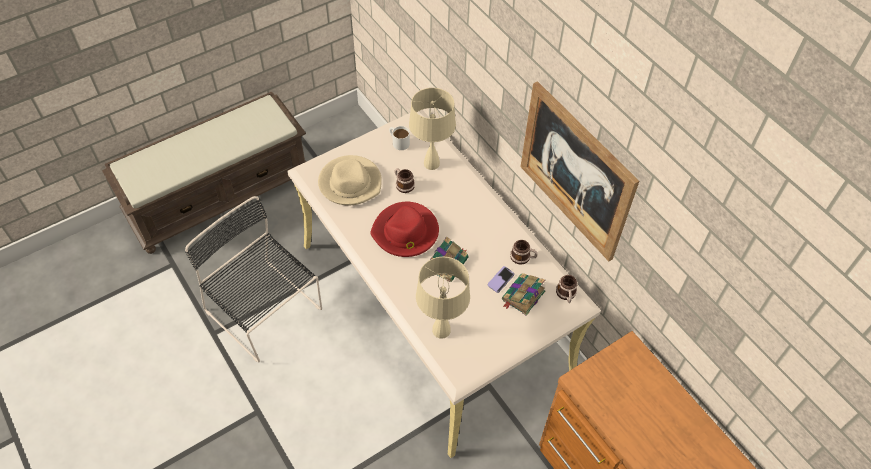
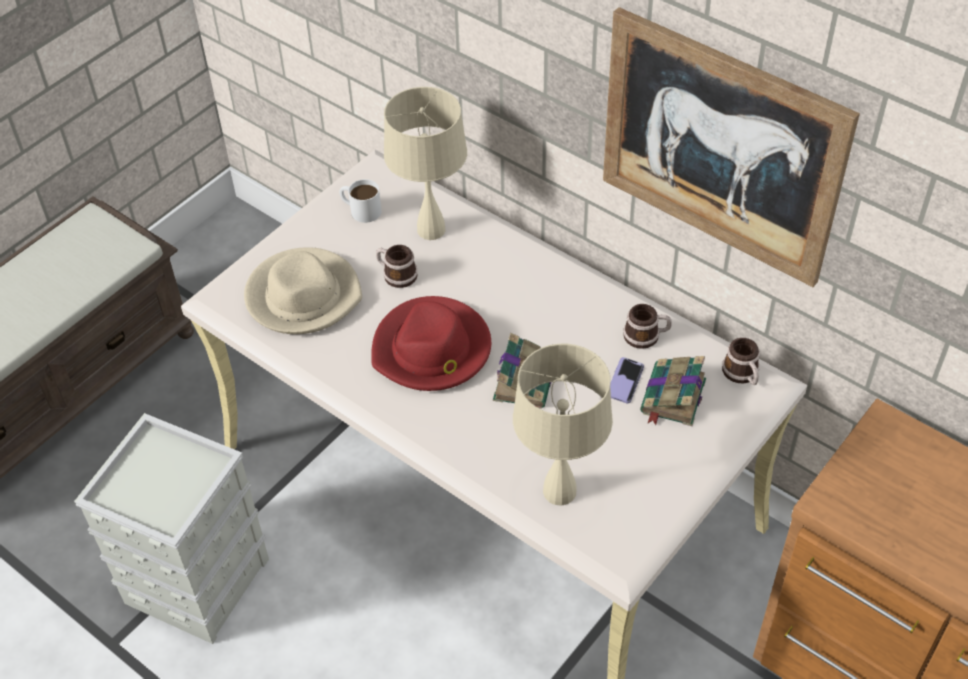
camera: 15 degrees left, 5 degrees down
black chair [185,196,322,362] -> grey storage box [74,413,269,644]

